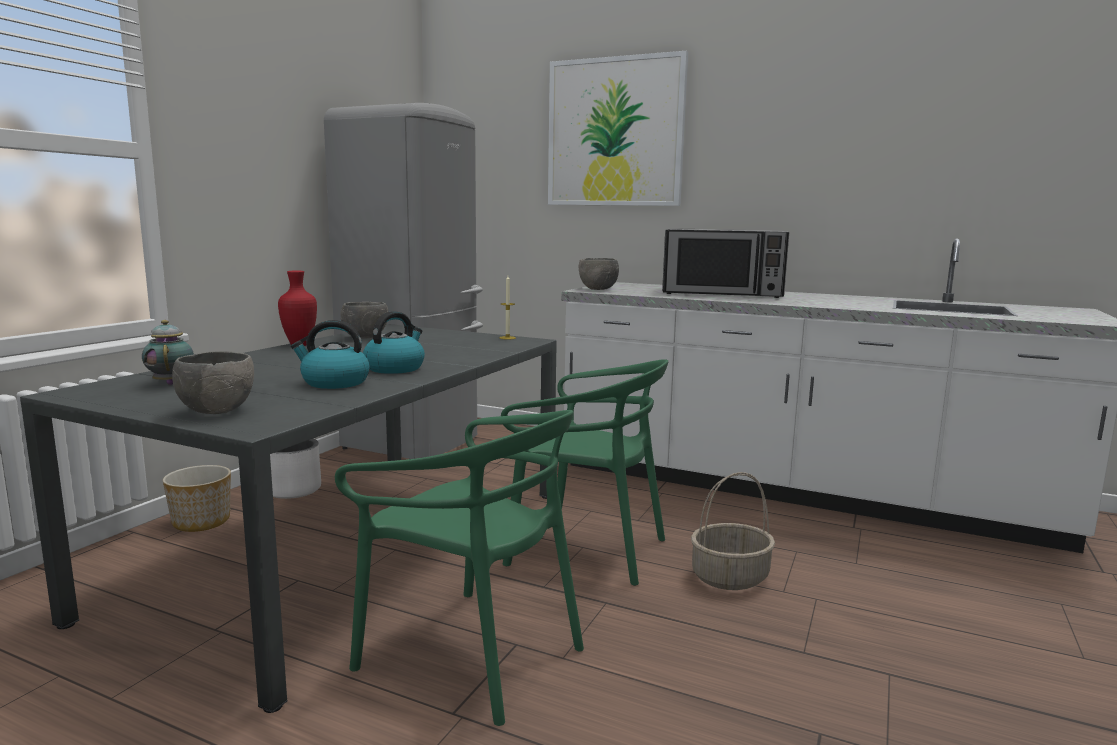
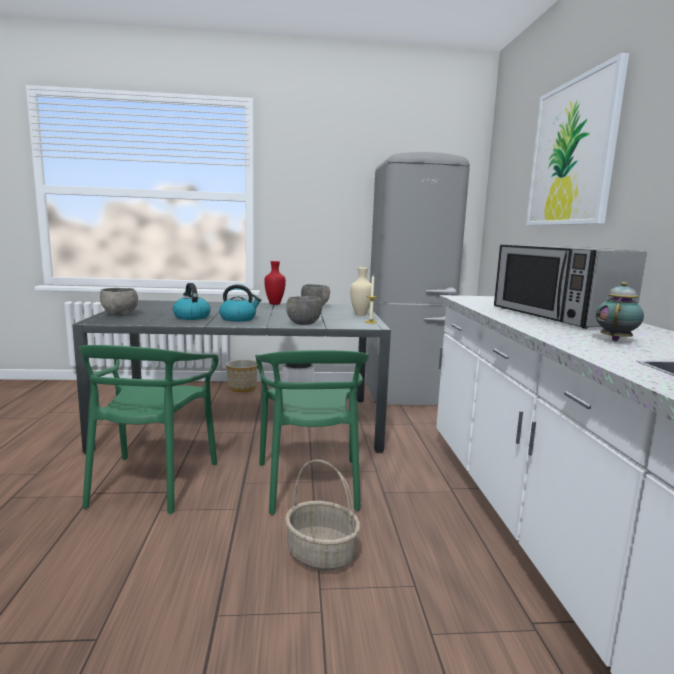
camera: 60 degrees right, 0 degrees up
teapot [142,320,194,385] -> teapot moved to [596,282,644,341]
grey bowl [579,258,619,290] -> grey bowl moved to [286,296,322,325]
none -> beige vase [350,267,371,316]

